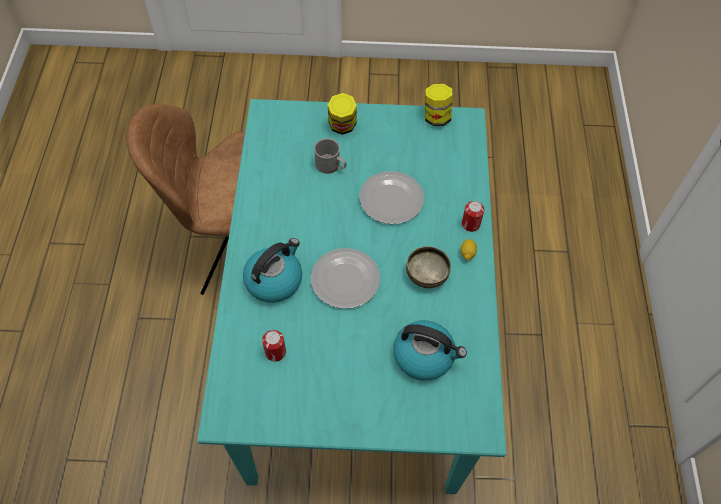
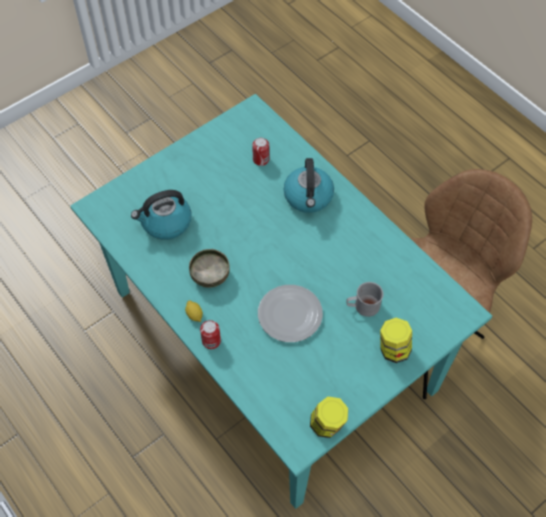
camera: 140 degrees right, 0 degrees up
plate [311,248,380,309] -> none

